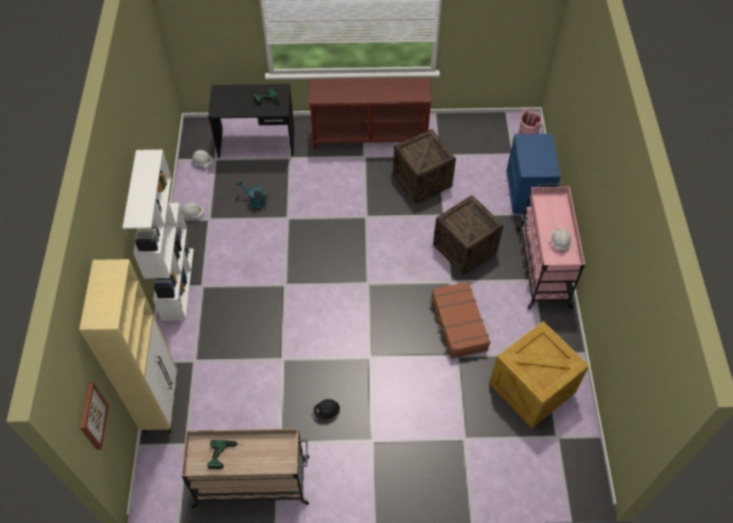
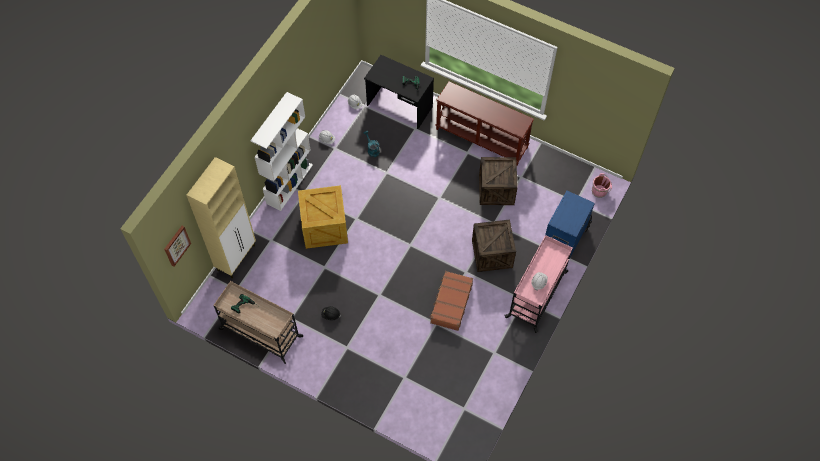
camera: 30 degrees right, 5 degrees up
crate [489,321,589,428] -> crate moved to [298,185,348,249]

